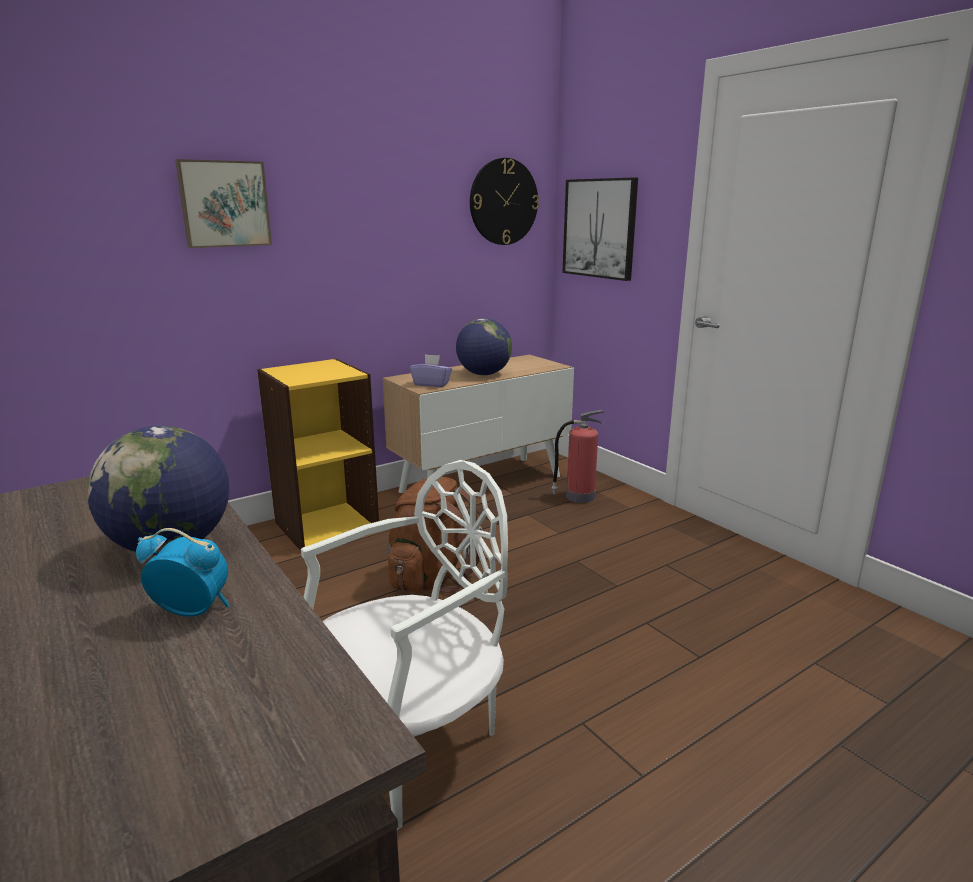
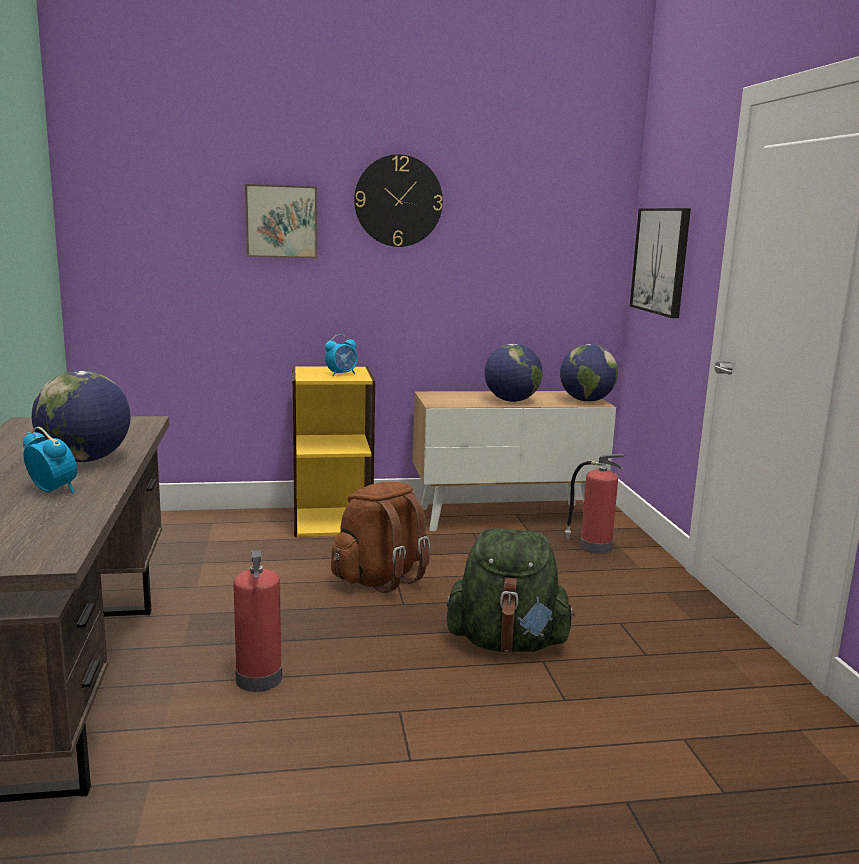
camera: 25 degrees right, 5 degrees down
white chair [301,460,508,830] -> fire extinguisher [233,550,282,692]
purple tissue box [410,354,452,387] -> none
wall clock [470,158,539,245] -> wall clock moved to [354,154,443,247]
none -> alarm clock [325,334,357,376]
none -> green backpack [447,528,575,652]
none -> globe [560,344,618,402]

